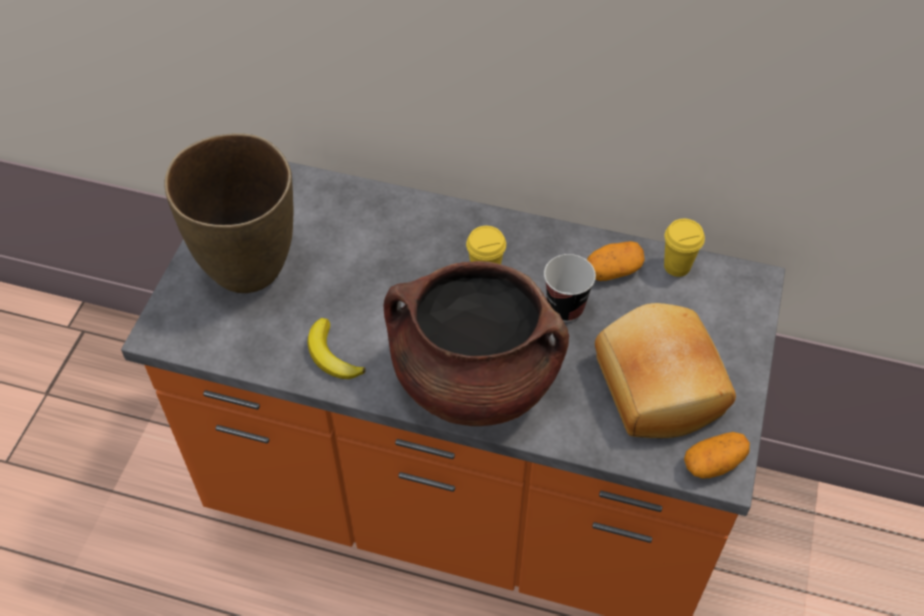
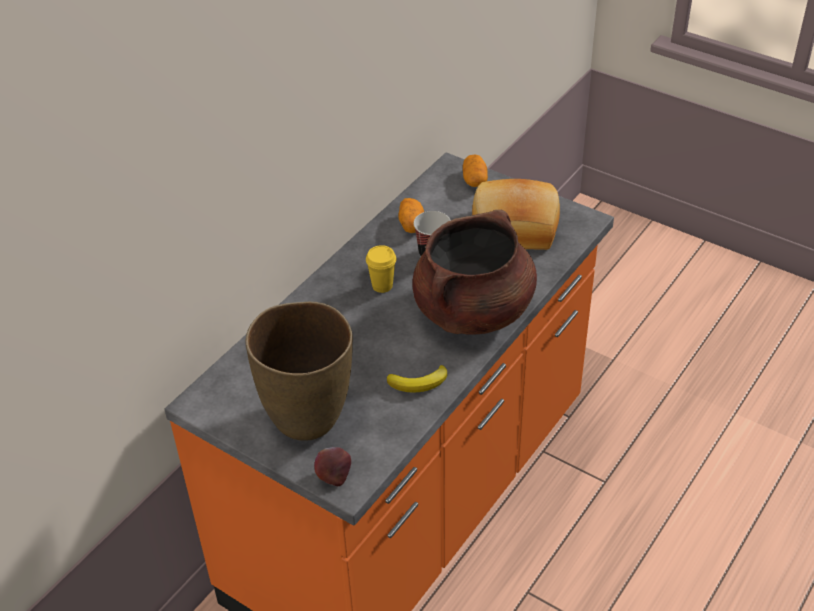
camera: 70 degrees left, 10 degrees down
yellow cup [664,219,705,277] -> none
potato [684,432,750,478] -> potato moved to [463,154,488,187]
none -> apple [314,447,351,486]

